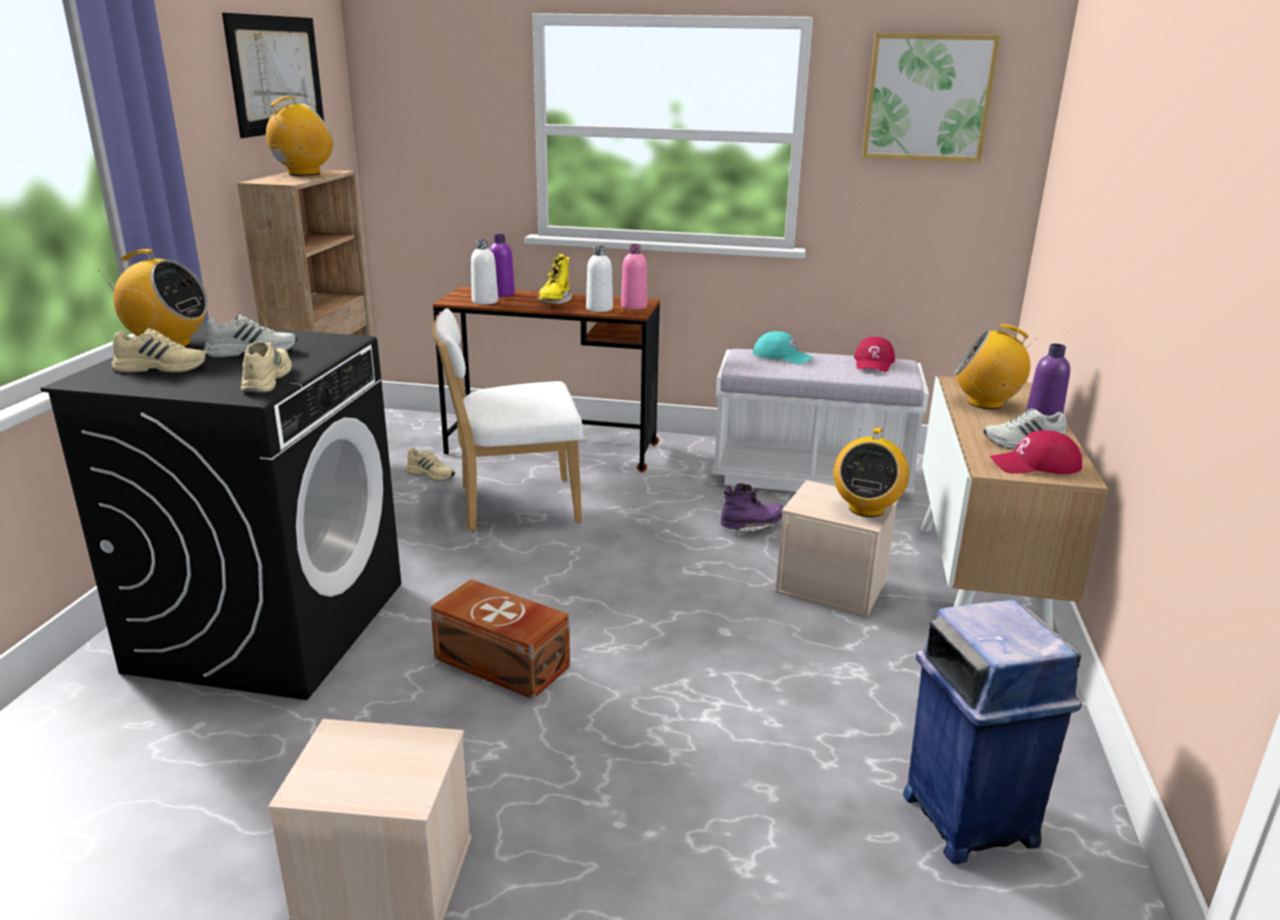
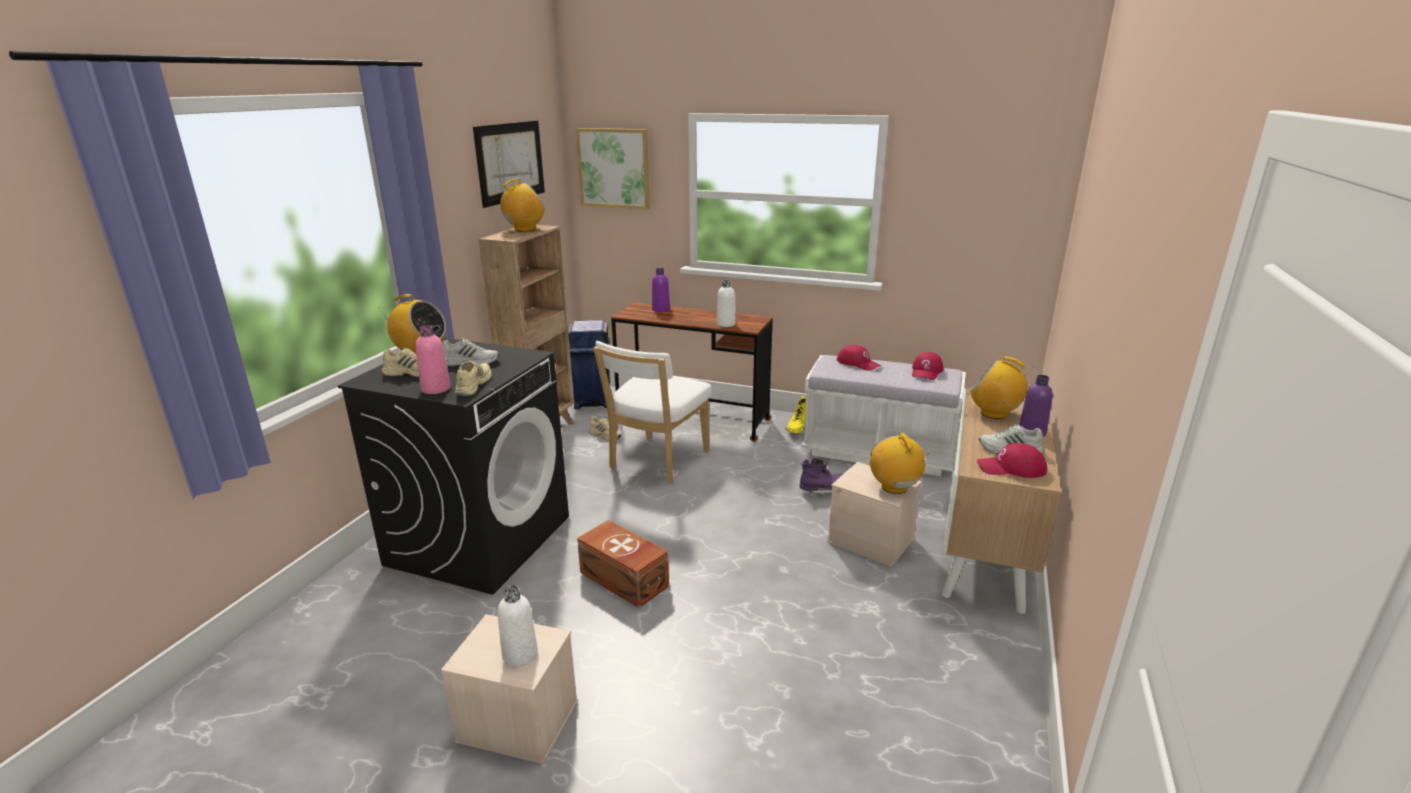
camera: 10 degrees right, 0 degrees up
white chair [432,308,583,531] -> white chair turned 60 degrees counterclockwise [593,341,711,484]
white bottle [471,239,498,305] -> white bottle moved to [498,585,538,667]
yellow boot [537,254,572,304] -> yellow boot moved to [785,396,806,435]
pink bottle [621,244,647,310] -> pink bottle moved to [415,325,451,394]
turquoise cap [753,331,813,364] -> red cap [837,345,881,371]
radio [833,427,909,517] -> radio turned 135 degrees clockwise [870,433,929,494]
picture [862,33,1000,162] -> picture moved to [576,128,650,209]
blue trash can [903,599,1082,864] -> blue trash can moved to [568,320,610,409]

